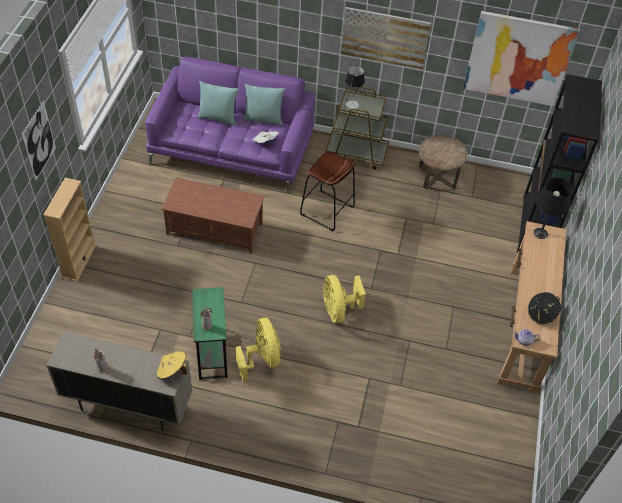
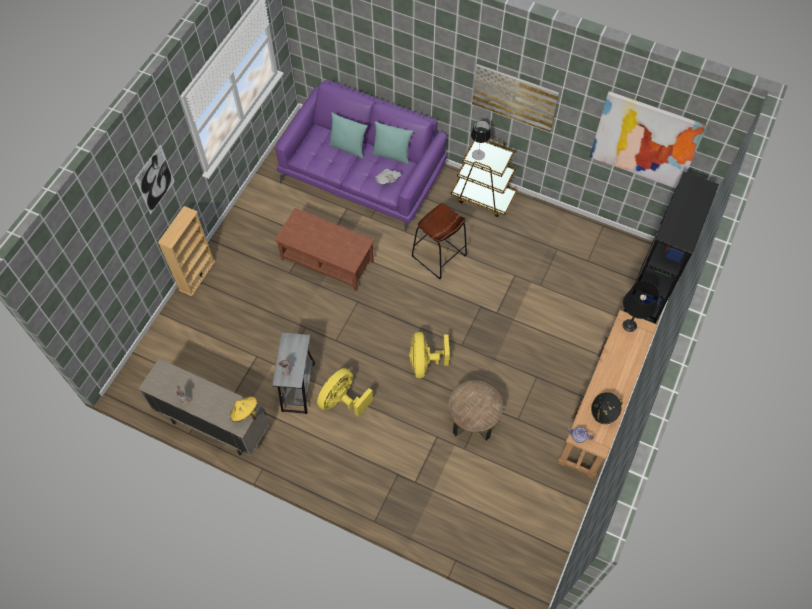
camera: 15 degrees right, 10 degrees up
green side table [192,287,228,380] -> grey side table [272,333,315,414]
yellow fan [236,318,281,382] -> yellow fan turned 135 degrees counterclockwise [317,368,373,417]
brown side table [419,135,468,189] -> brown side table moved to [448,380,503,440]

